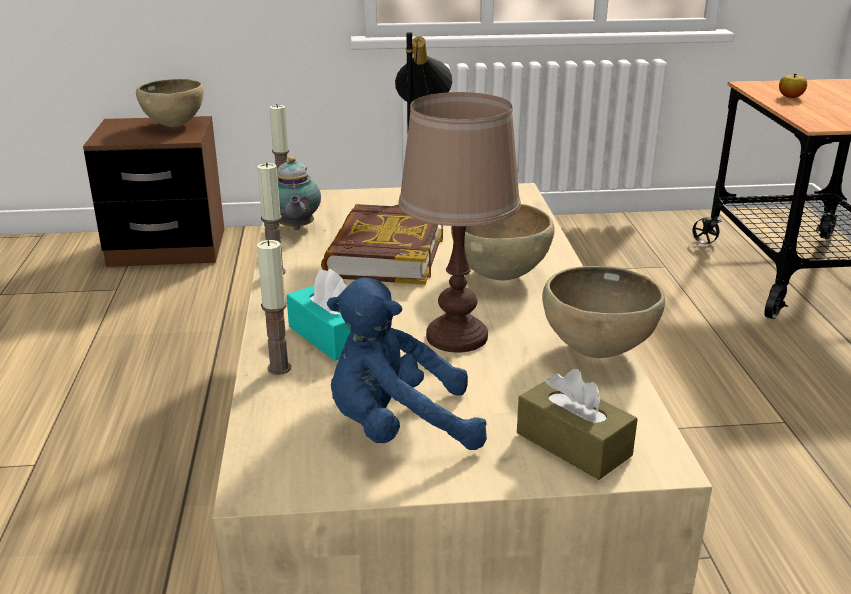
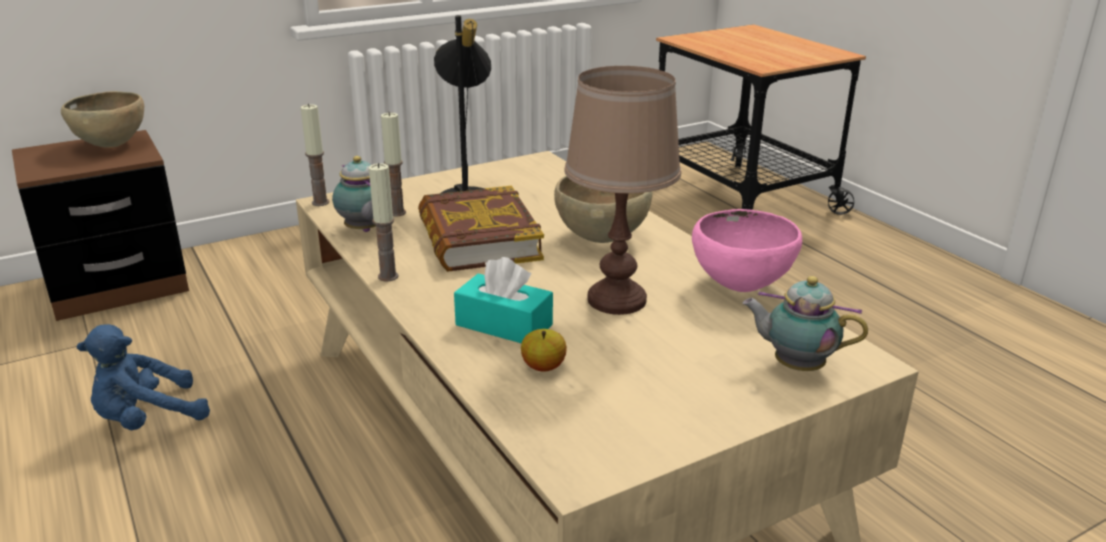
camera: 25 degrees left, 0 degrees up
candle [257,240,291,375] -> candle moved to [381,112,406,217]
blue plush toy [327,277,487,450] -> blue plush toy moved to [76,324,210,430]
brown tissue box [517,369,638,480] -> teapot [742,276,868,371]
brown bowl [542,266,665,358] -> pink bowl [692,209,802,292]
apple [779,73,807,98] -> apple moved to [521,329,567,371]

